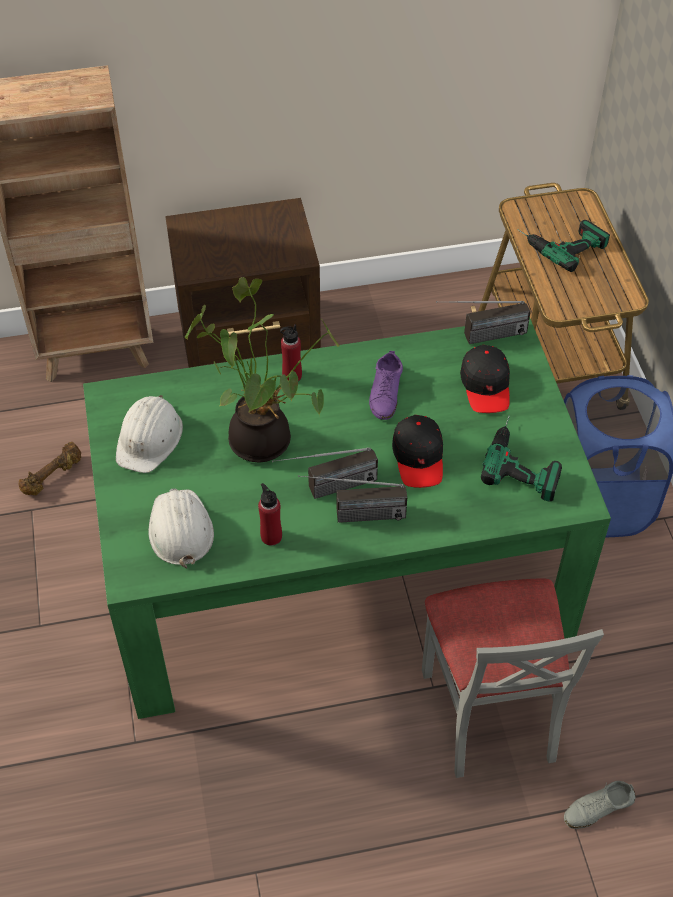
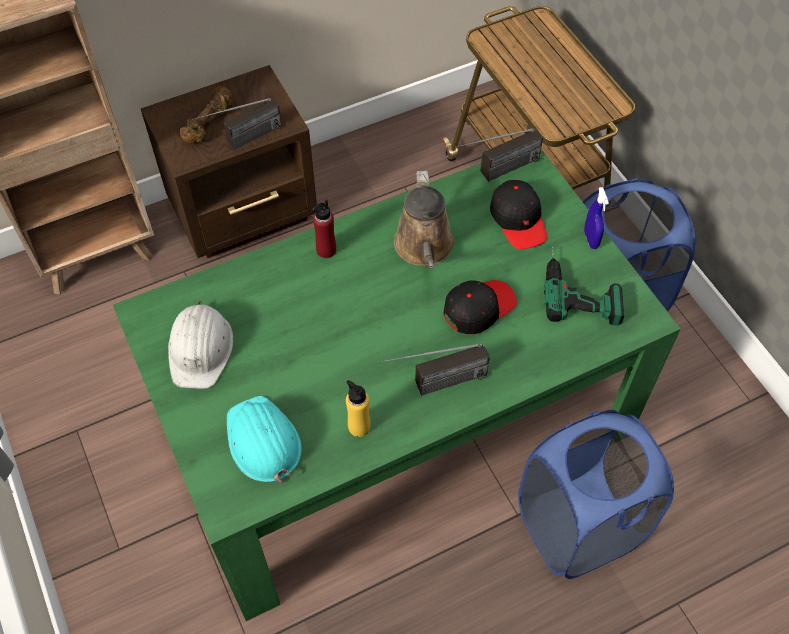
camera: 15 degrees left, 5 degrees up
brown dumbbell [19,442,81,495] -> brown dumbbell moved to [180,86,233,143]
white hard hat [148,488,214,568] -> turquoise hard hat [227,396,302,483]
potted plant [185,277,340,463] -> none
red bottle [258,483,282,546] -> yellow bottle [346,380,371,437]
radio [272,447,378,499] -> radio moved to [192,98,282,150]
purple shoe [369,351,403,420] -> brown watering can [394,171,454,269]
black cap [392,415,443,488] -> black cap turned 105 degrees counterclockwise [444,280,517,334]
grey chair [422,579,604,778] -> blue laundry basket [518,410,674,579]
power drill [517,220,610,272] -> none
grey shoe [564,781,636,829] -> none
none -> blue spray bottle [584,187,609,249]

